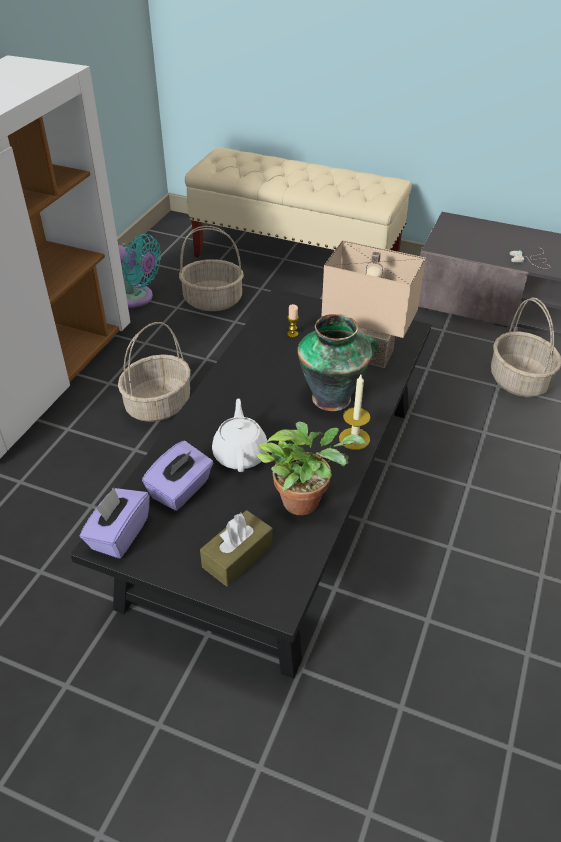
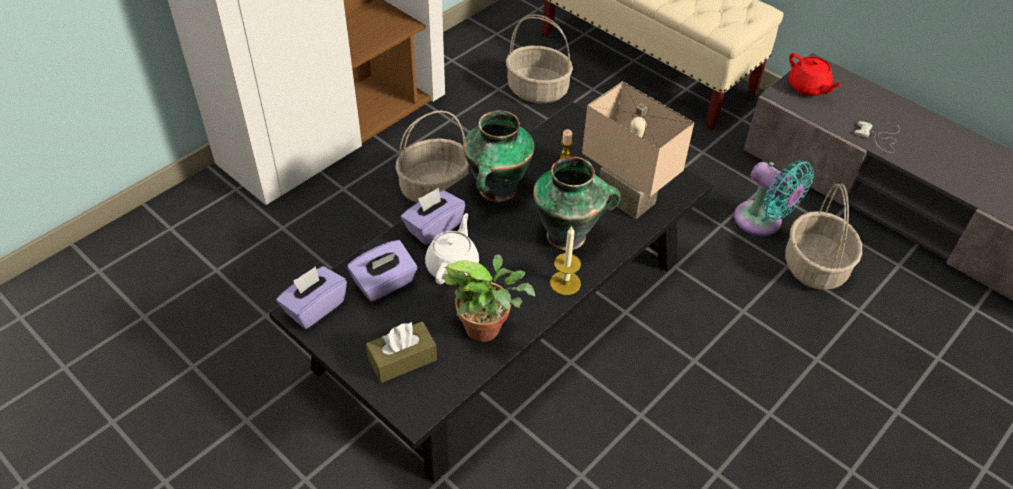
camera: 20 degrees right, 5 degrees up
turquoise fan [118,234,161,308] -> turquoise fan moved to [734,160,814,236]
none -> purple tissue box [401,188,465,245]
none -> vase [463,110,535,202]
none -> red teapot [788,53,842,96]

